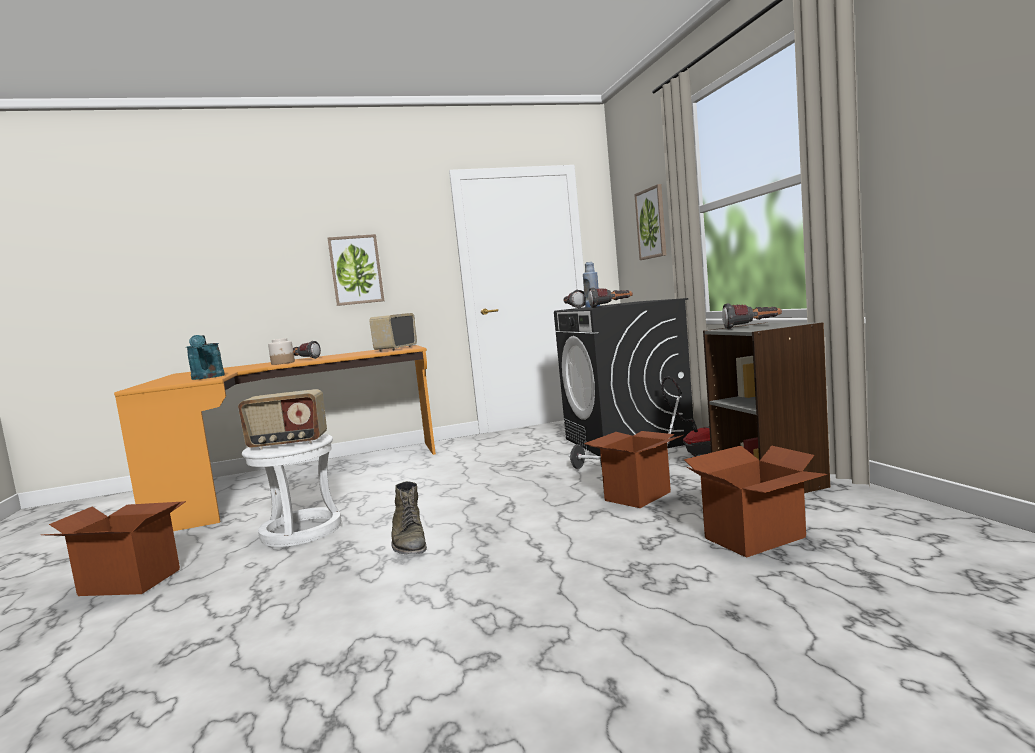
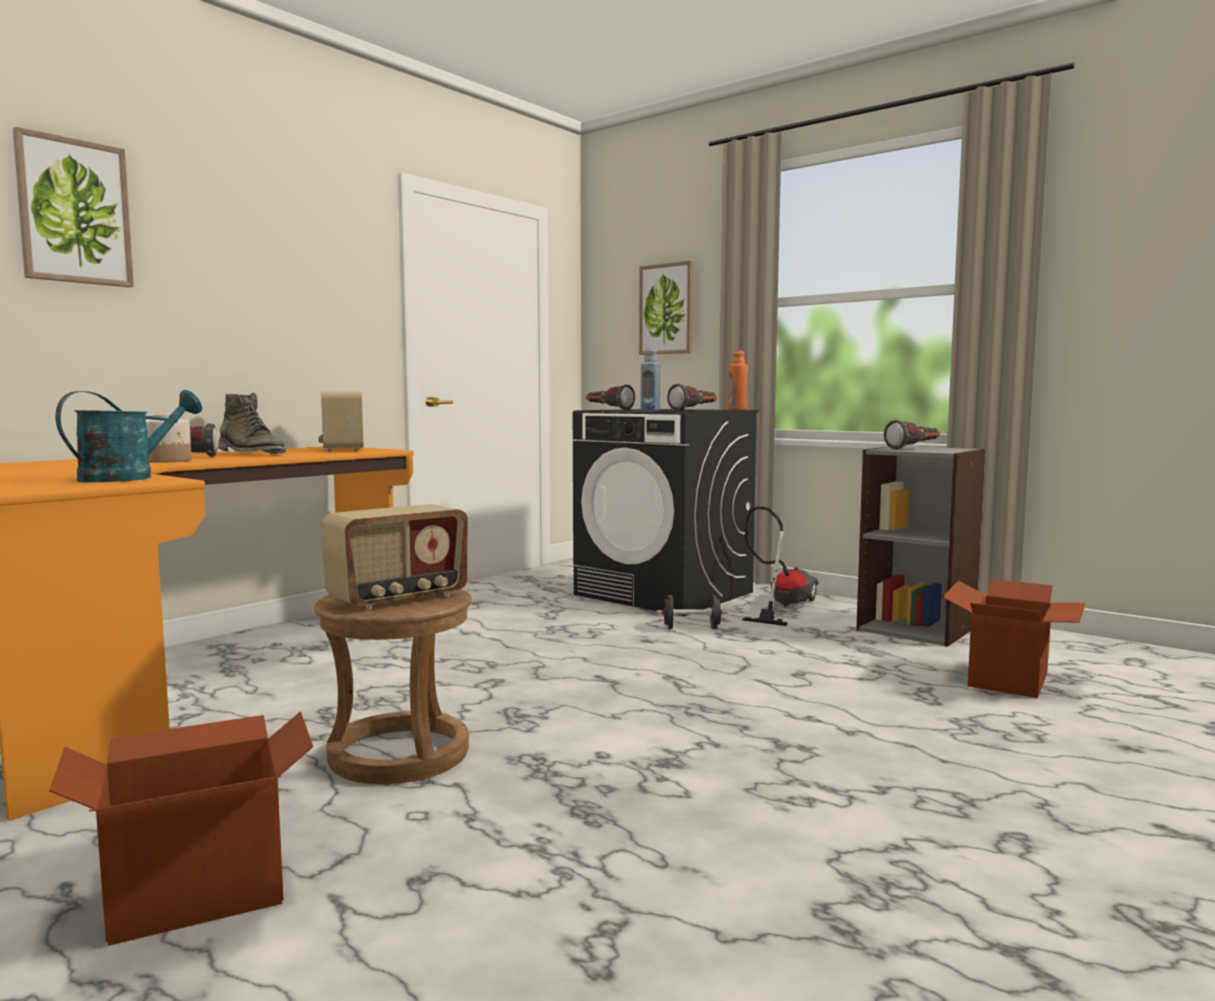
camera: 35 degrees left, 0 degrees up
turquoise watering can [186,335,225,380] -> turquoise watering can turned 90 degrees counterclockwise [56,390,202,482]
white stool [242,434,341,547] -> brown stool [314,589,472,784]
picture [327,234,384,306] -> picture moved to [13,127,134,287]
green boot [391,481,427,555] -> green boot moved to [218,393,286,454]
cardboard box [584,431,683,508] -> none
none -> orange bottle [729,351,748,410]

